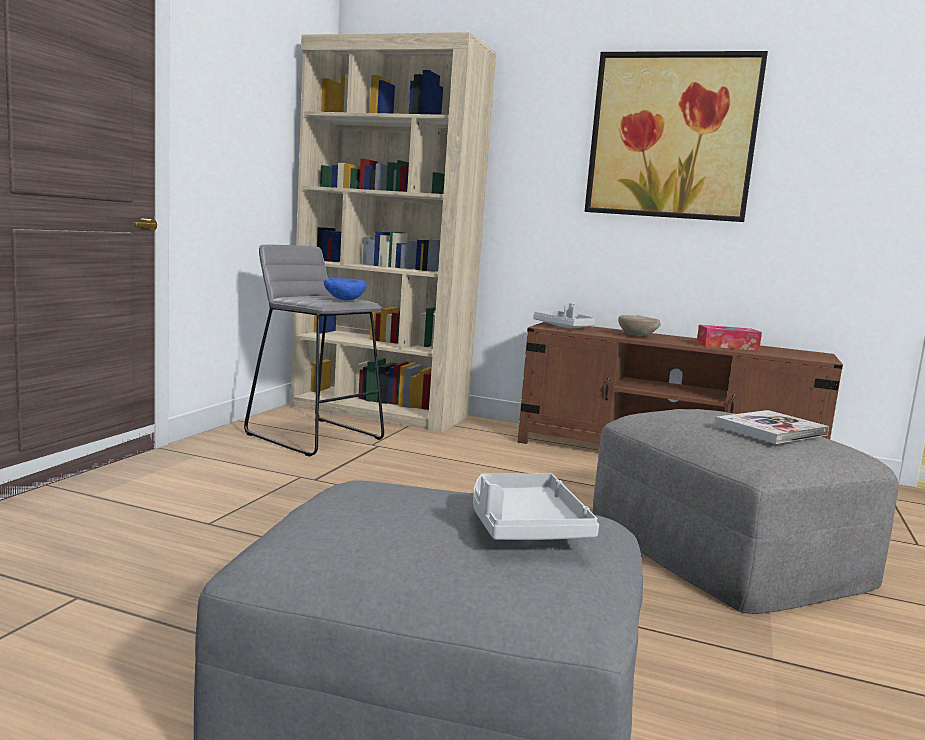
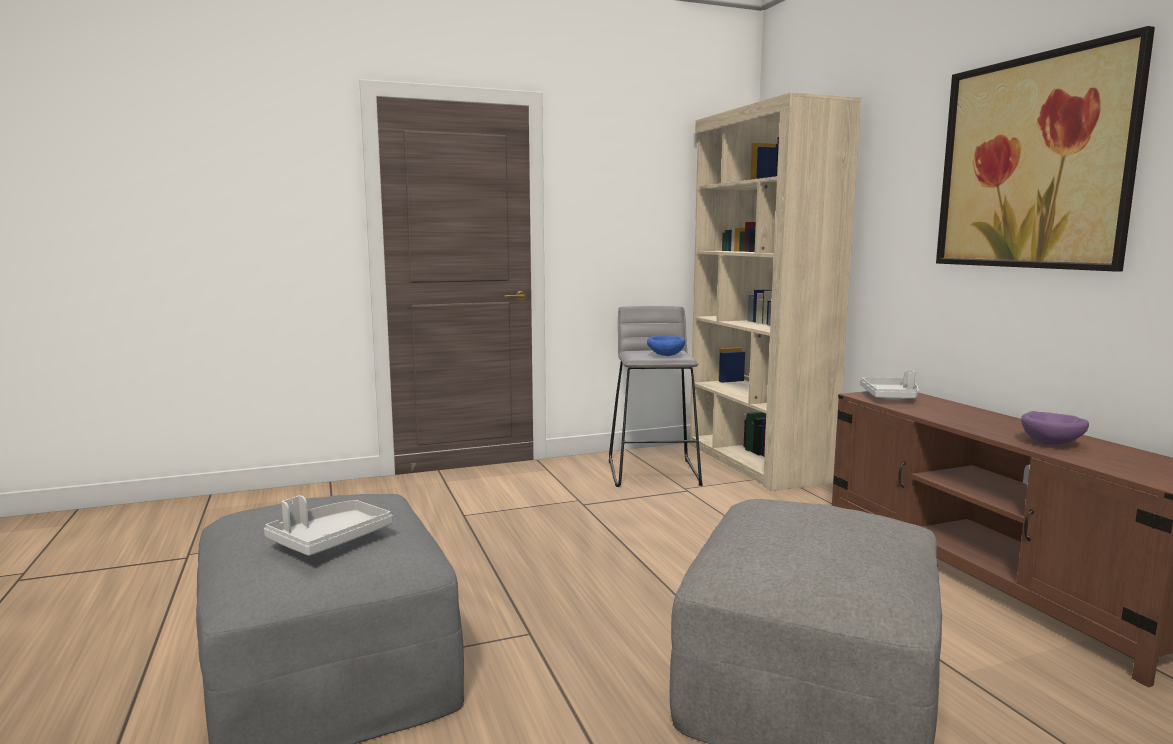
camera: 50 degrees right, 0 degrees up
beige bowl [618,315,661,337] -> none
tissue box [697,325,762,351] -> purple bowl [1021,411,1089,445]
book [715,410,829,444] -> none

